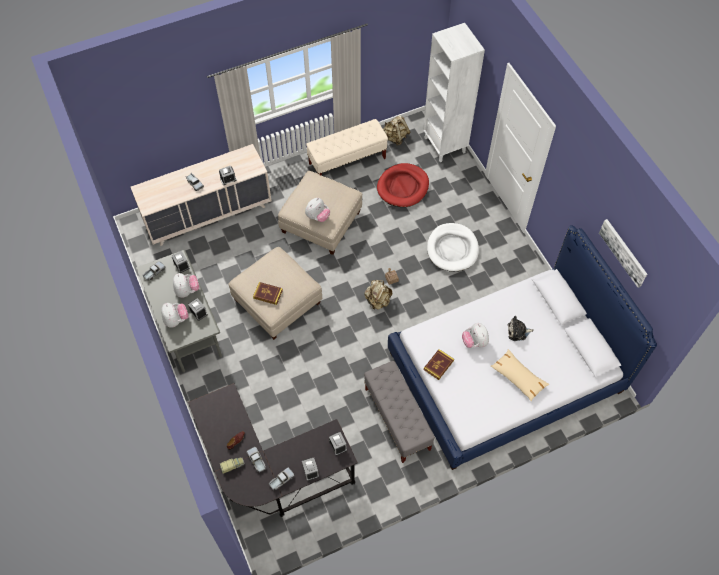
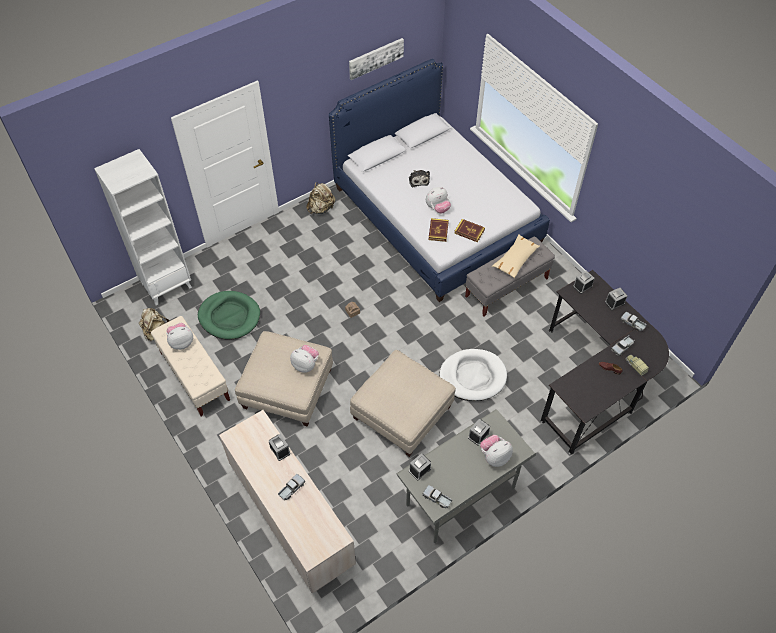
camera: 100 degrees left, 5 degrees down
plush toy [173,273,199,298] -> plush toy moved to [166,323,193,350]
book [253,282,283,305] -> book moved to [428,218,449,242]
beige backpack [364,280,392,310] -> beige backpack moved to [306,182,335,214]
red dog bed [377,163,429,207] -> green dog bed [198,291,260,339]
white dog bed [427,223,479,272] -> white dog bed moved to [439,349,507,401]
beige pillow [491,349,549,401] -> beige pillow moved to [492,234,540,278]

